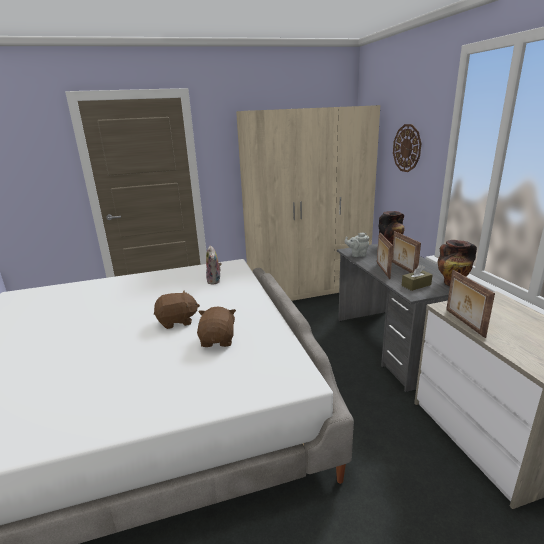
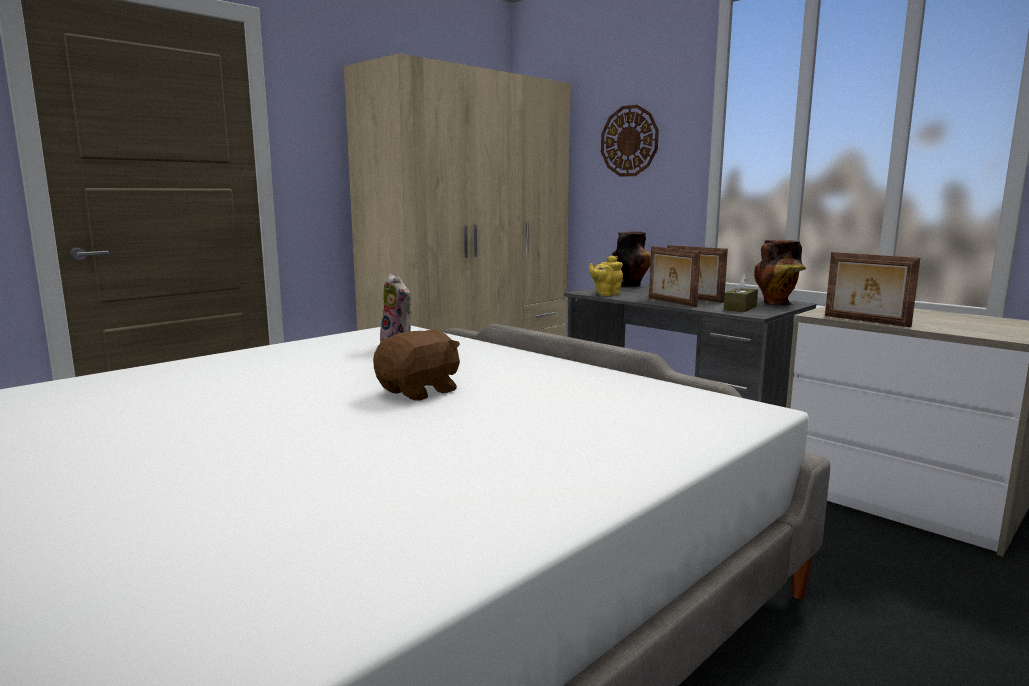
camera: 30 degrees left, 10 degrees down
brown plush toy [197,307,236,347] -> none
grey teapot [345,233,369,257] -> yellow teapot [589,256,623,296]

